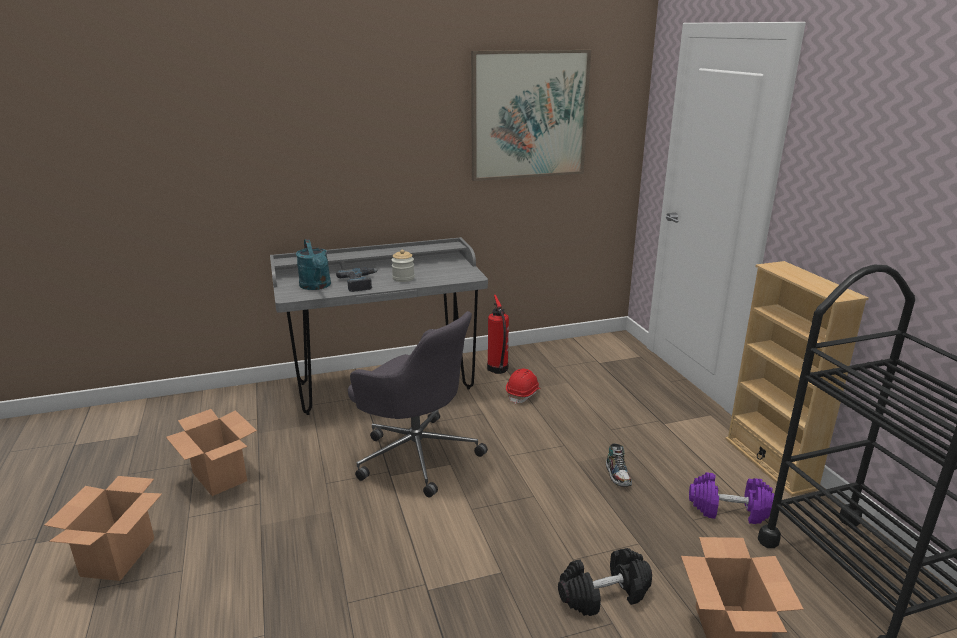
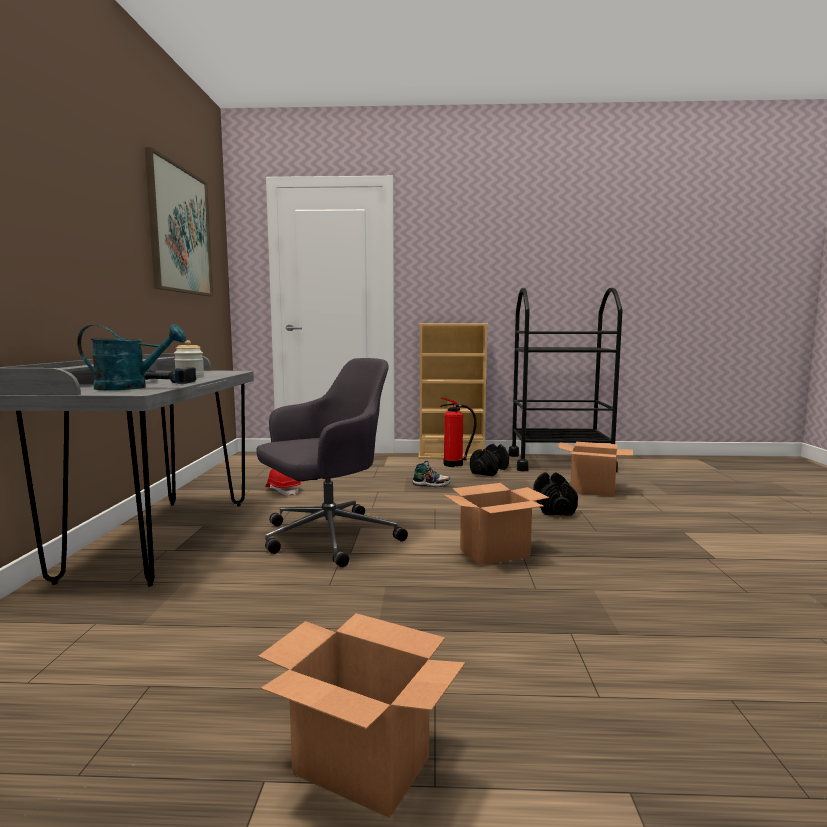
camera: 70 degrees left, 15 degrees down
cardboard box [166,409,257,496] -> cardboard box moved to [443,483,550,565]
fire extinguisher [487,295,509,374] -> fire extinguisher moved to [441,397,477,467]
purple dumbbell [689,472,774,524] -> black dumbbell [470,444,509,476]

